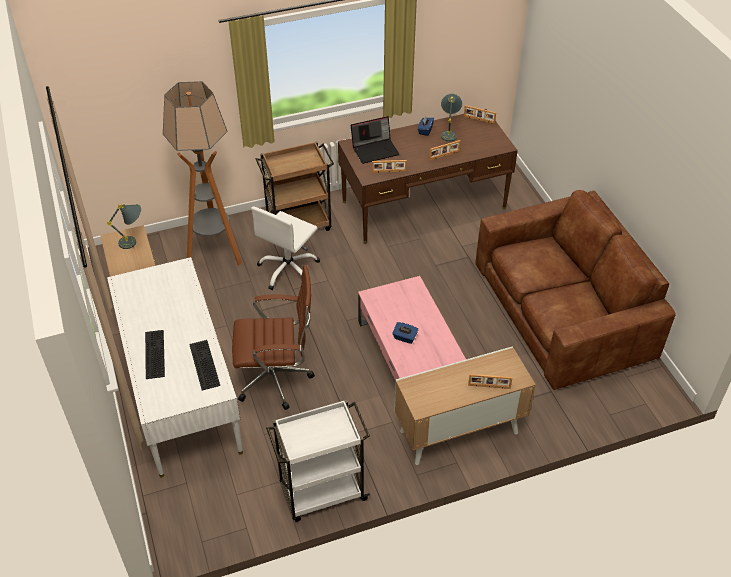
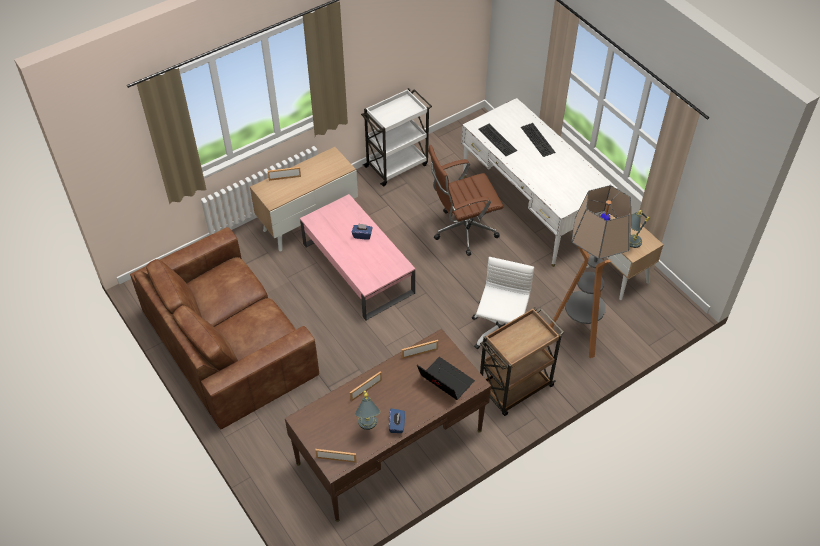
camera: 165 degrees right, 5 degrees up
laptop [351,116,399,164] -> laptop turned 75 degrees clockwise [417,357,475,400]

